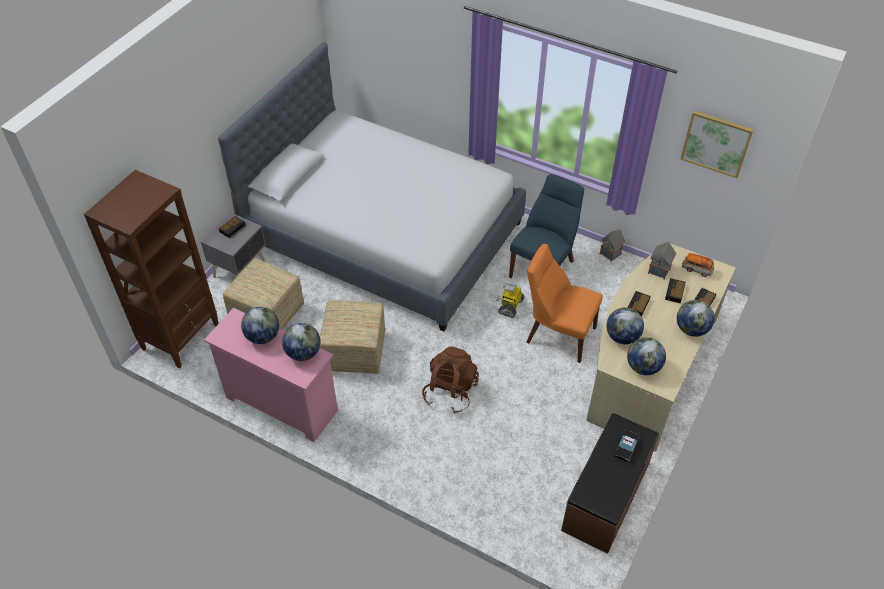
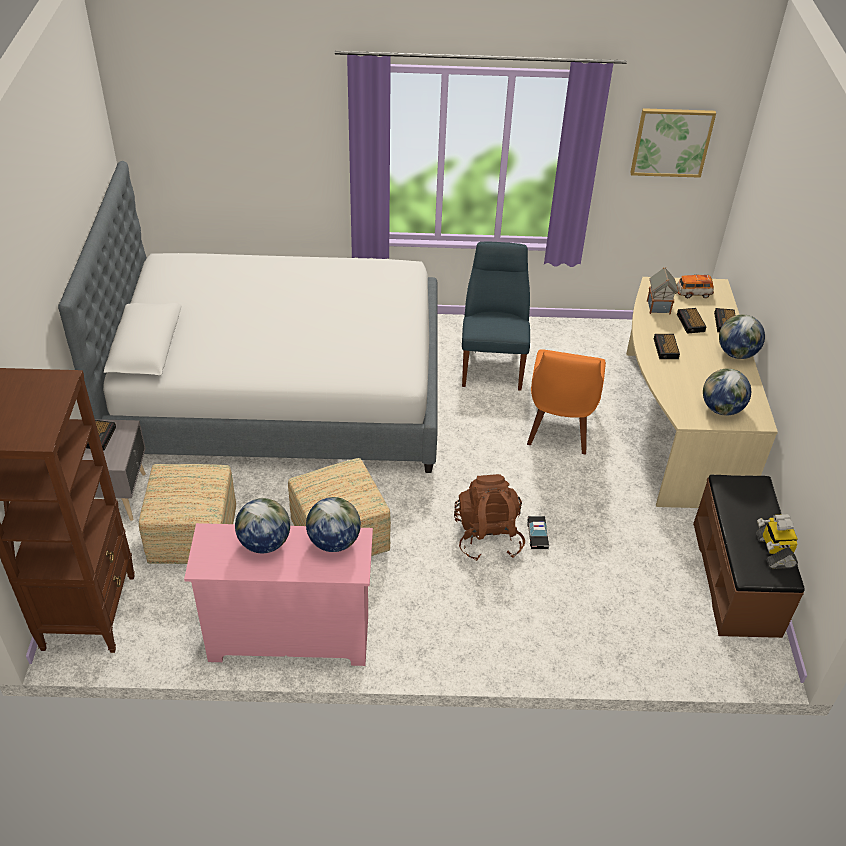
camera: 30 degrees left, 5 degrees down
toy robot [496,281,524,318] -> toy robot moved to [756,514,798,569]
orange chair [526,244,603,363] -> orange chair turned 75 degrees counterclockwise [527,349,606,454]
toy house [600,230,625,262] -> none
globe [606,307,644,344] -> none
toy car [614,430,640,462] -> toy car moved to [527,516,549,549]

